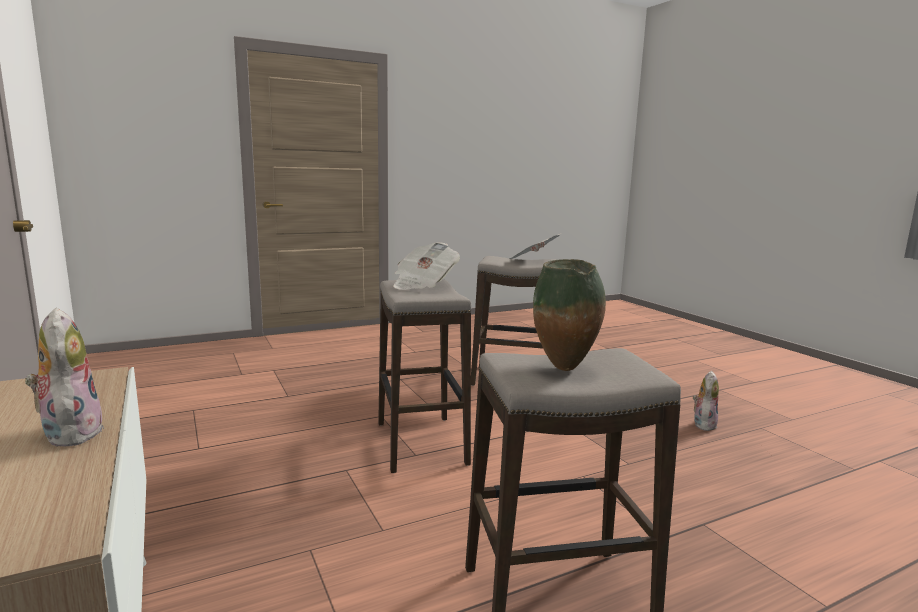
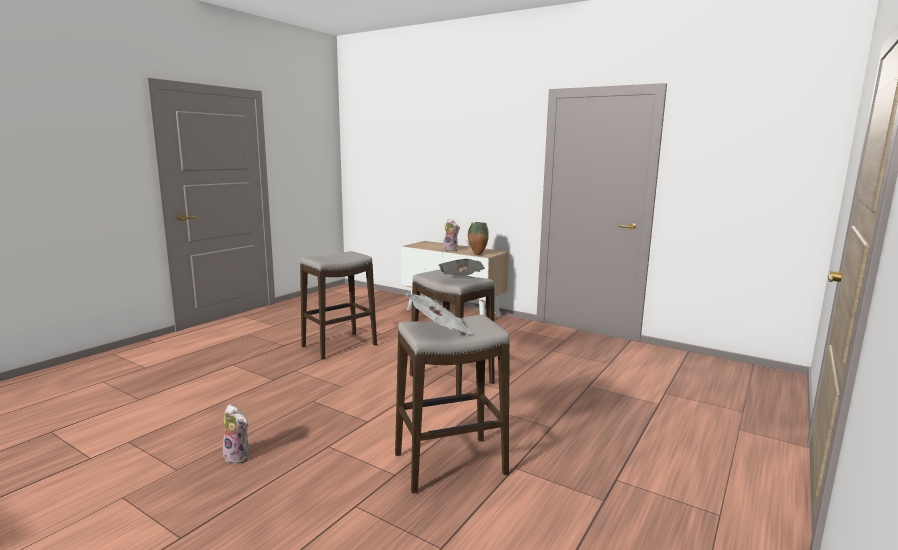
camera: 150 degrees right, 0 degrees up
vase [533,259,606,371] -> vase moved to [468,222,489,255]
plush toy [693,371,719,431] -> plush toy turned 60 degrees counterclockwise [223,404,249,465]

